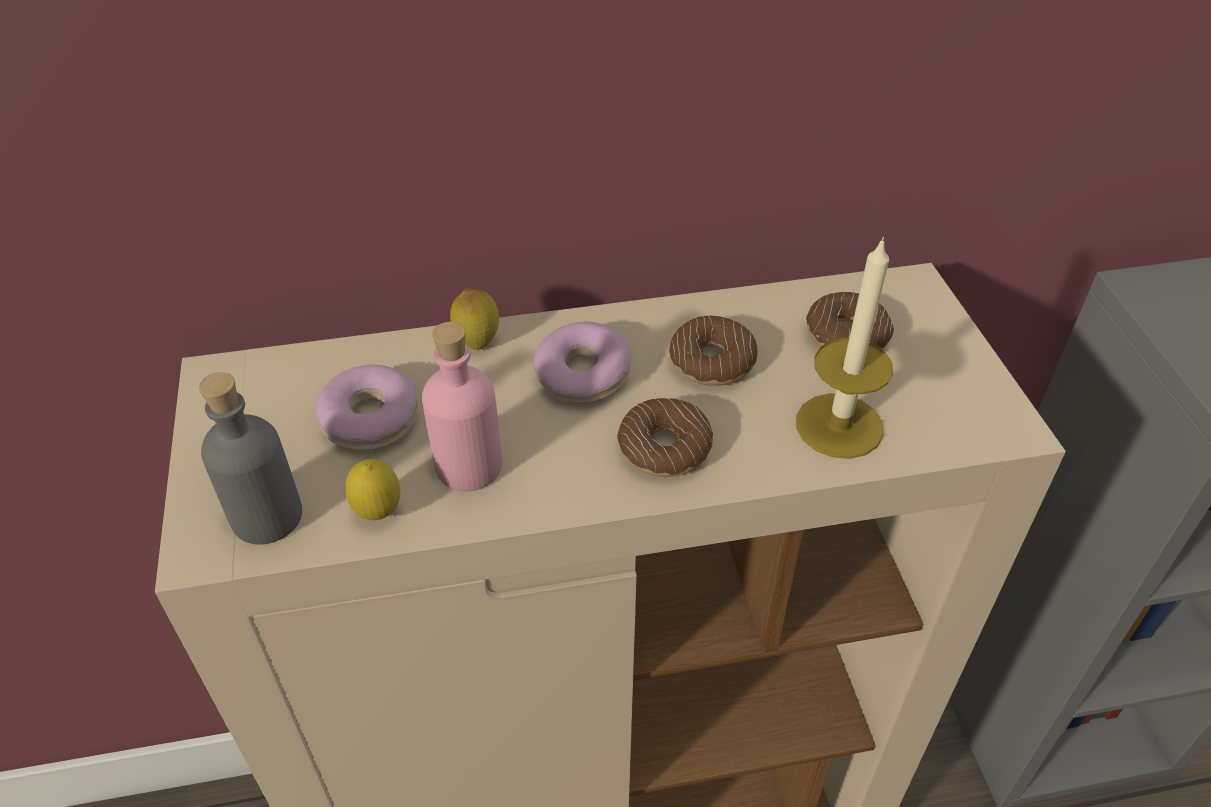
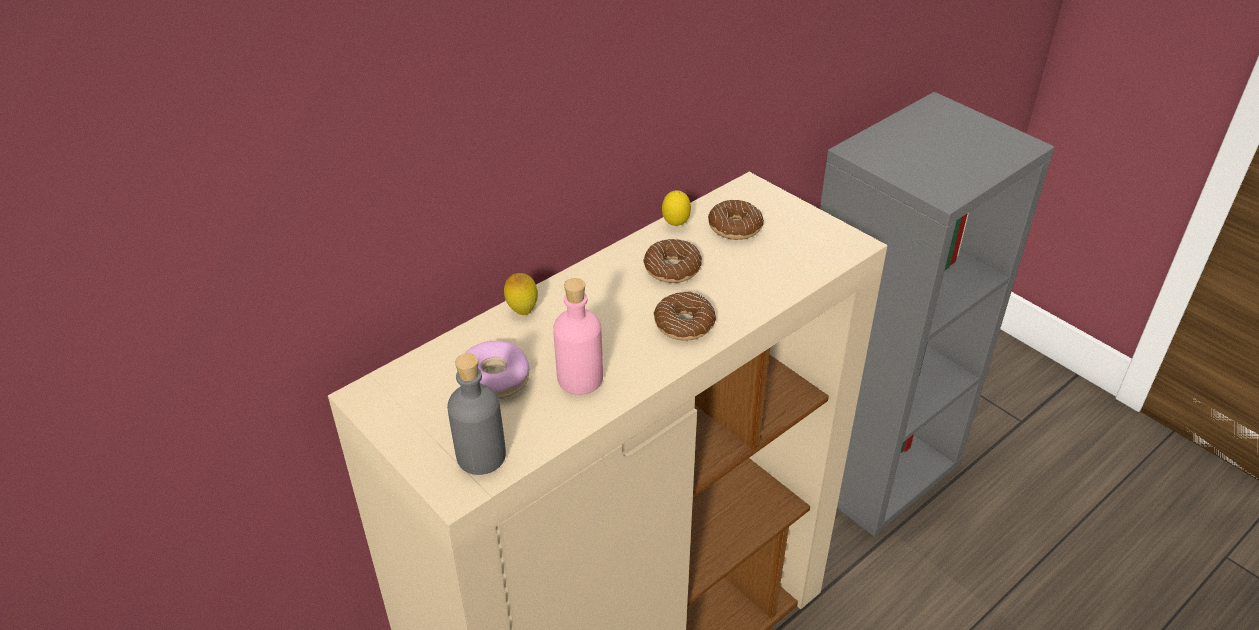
camera: 30 degrees left, 5 degrees down
lemon [345,459,400,520] -> lemon moved to [662,190,691,226]
donut [533,322,631,404] -> none
candle [796,237,893,459] -> none

